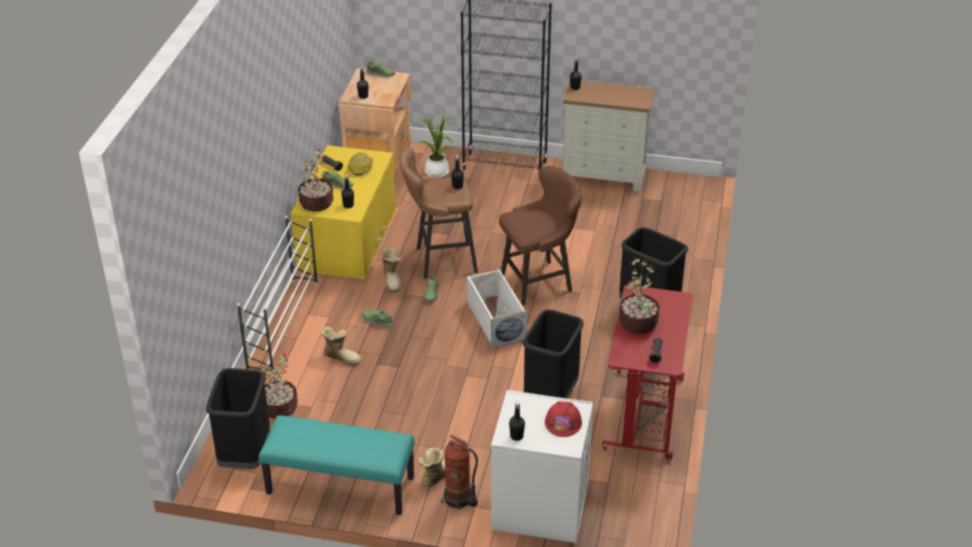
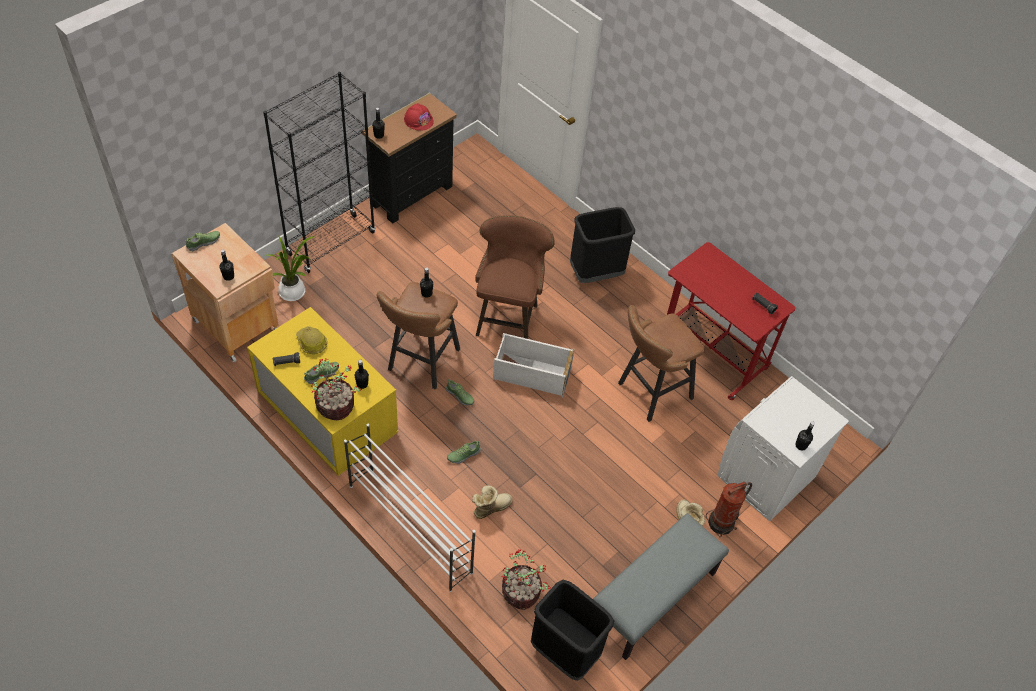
camera: 60 degrees left, 15 degrees up
turquoise bench [259,415,415,515] -> grey bench [593,513,729,660]
boot [382,247,402,292] -> none
black trash can [523,309,584,398] -> brown stool [618,305,705,422]
red hard hat [545,401,582,437] -> red hard hat moved to [404,103,434,131]
white dresser [563,79,655,192] -> black dresser [362,93,457,224]
potted plant [619,258,660,334] -> none

